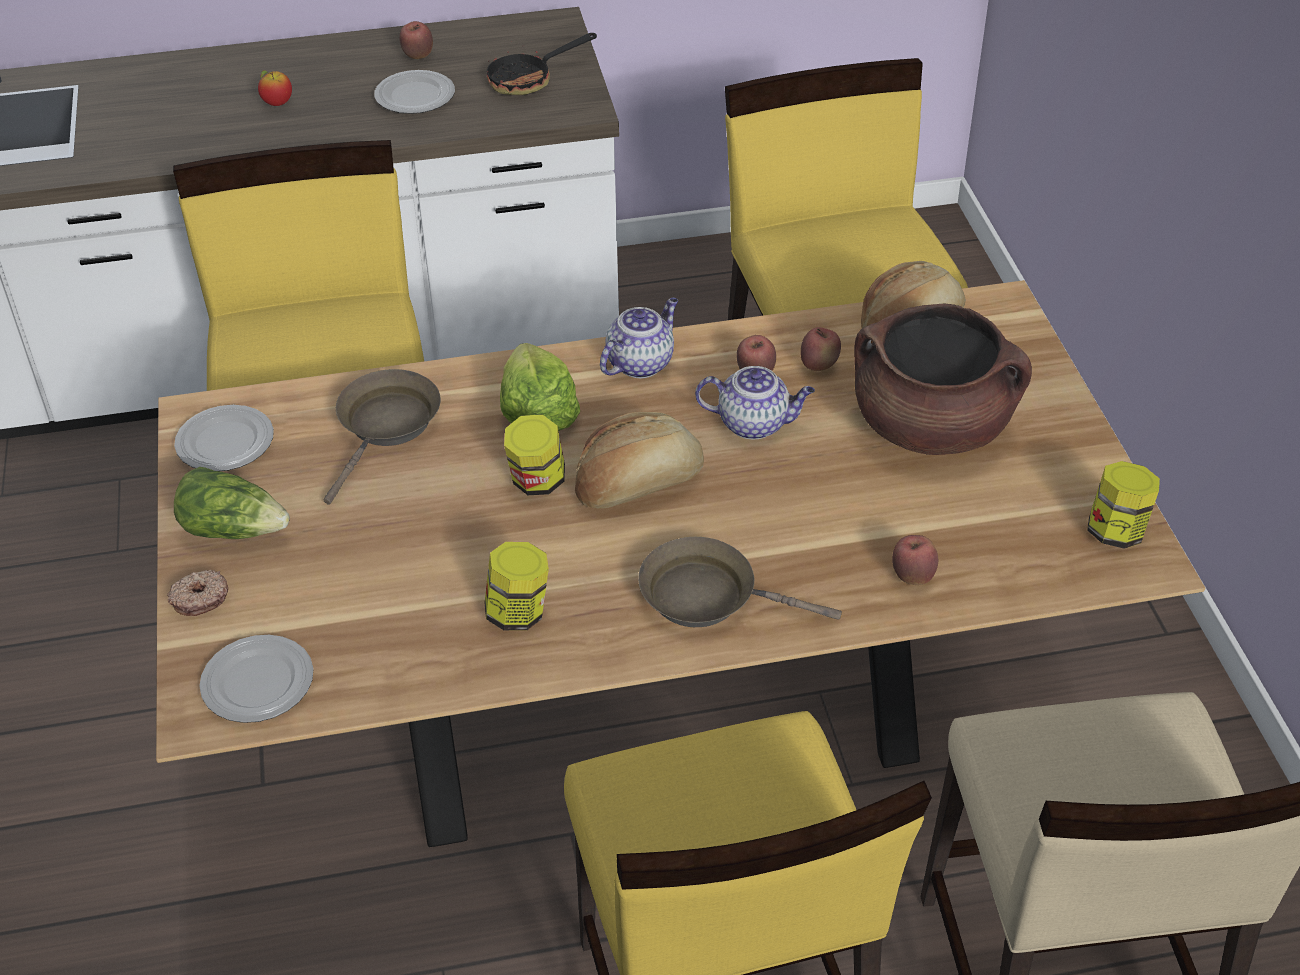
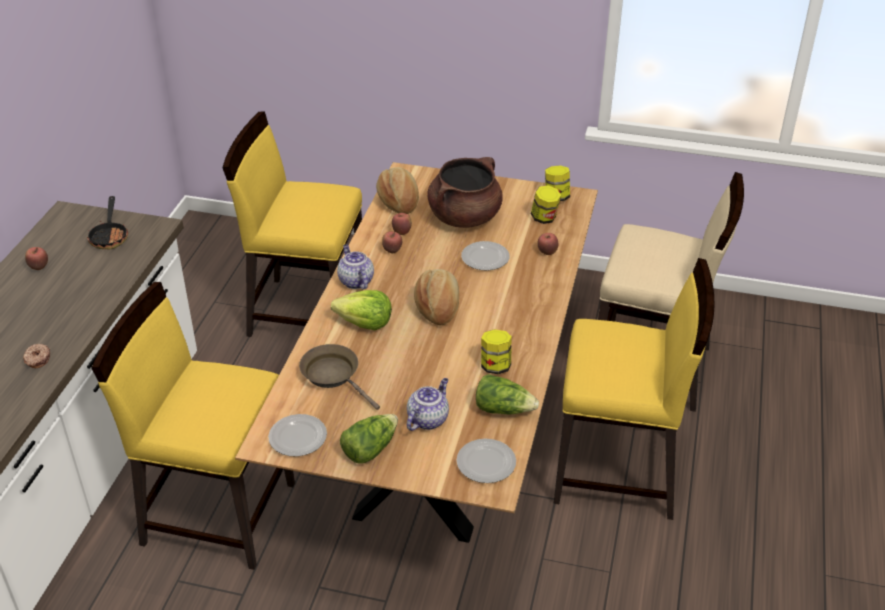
camera: 65 degrees left, 5 degrees down
donut [167,569,228,616] -> donut moved to [23,344,50,368]
apple [258,70,292,106] -> none
plate [374,70,455,114] -> plate moved to [461,241,510,271]
jar [504,414,565,495] -> jar moved to [531,185,561,224]
brown frying pan [638,537,842,627] -> none
teapot [695,366,815,439] -> teapot moved to [407,378,449,431]
none -> lettuce [476,374,539,414]

